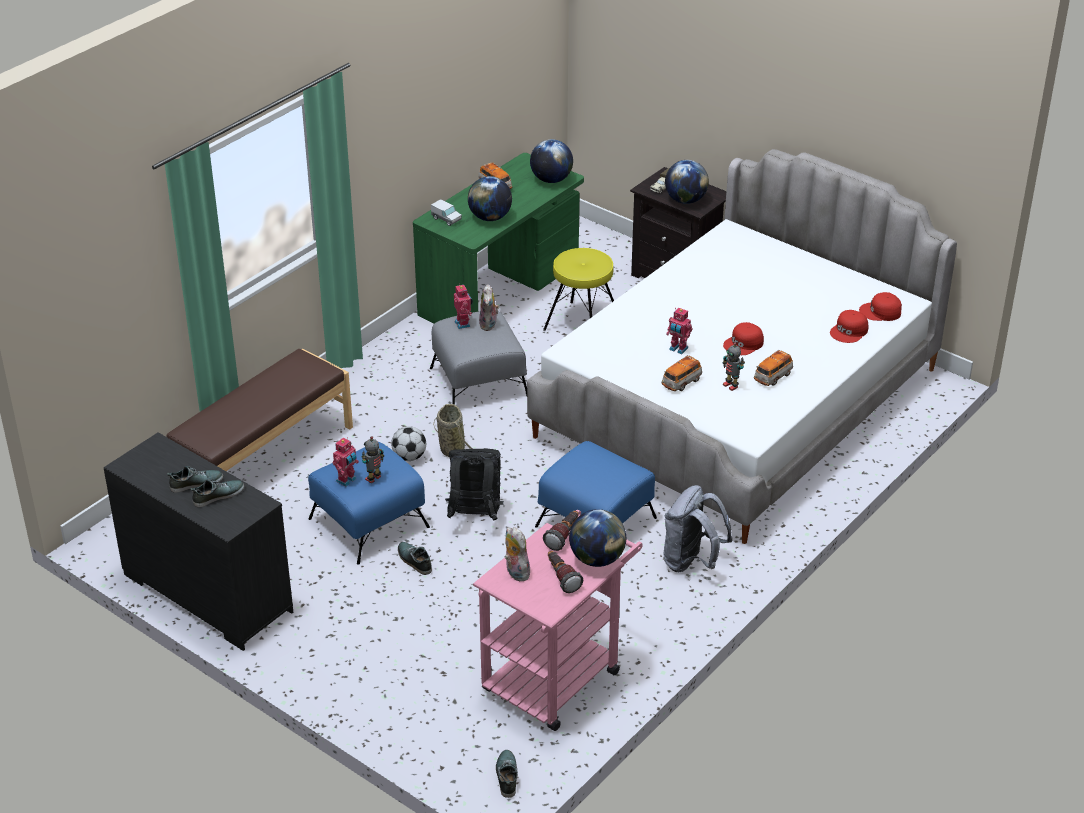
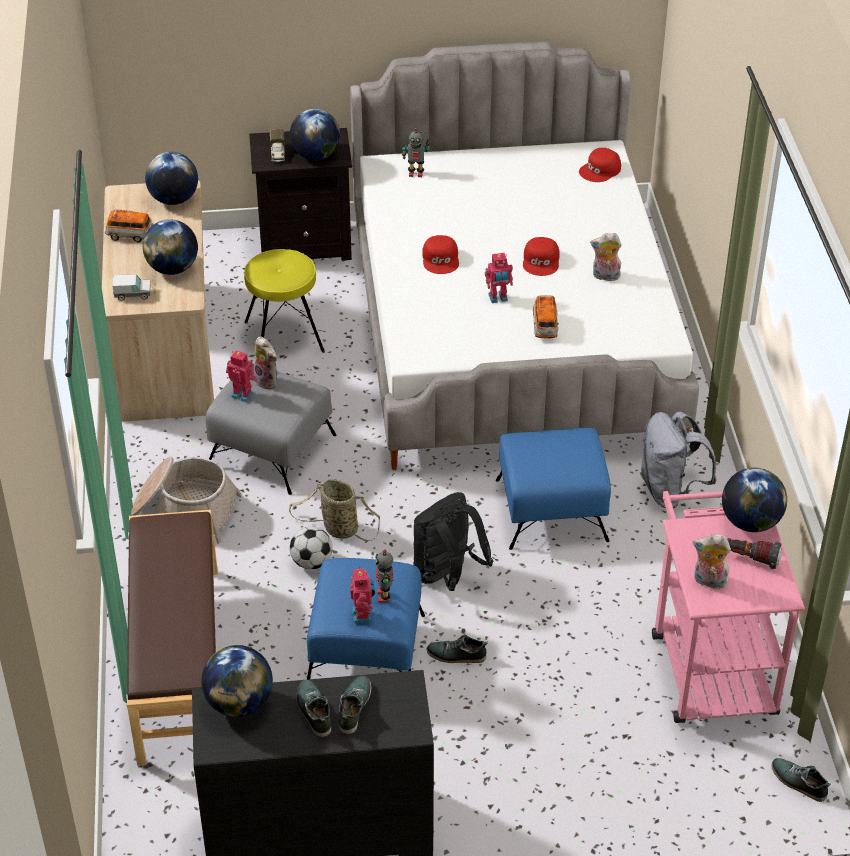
camera: 45 degrees left, 5 degrees up
shoe [167,466,223,493] -> shoe turned 45 degrees counterclockwise [296,680,331,737]
green desk [413,153,584,324] -> beige desk [102,181,214,422]
flashlight [543,511,579,551] -> none
toy robot [722,342,745,391] -> toy robot moved to [402,128,430,177]
toy car [754,350,793,386] -> plush toy [590,233,621,281]
red cap [830,310,868,343] -> red cap moved to [422,235,459,274]
none -> basket [131,456,242,544]
none -> globe [201,645,273,717]

